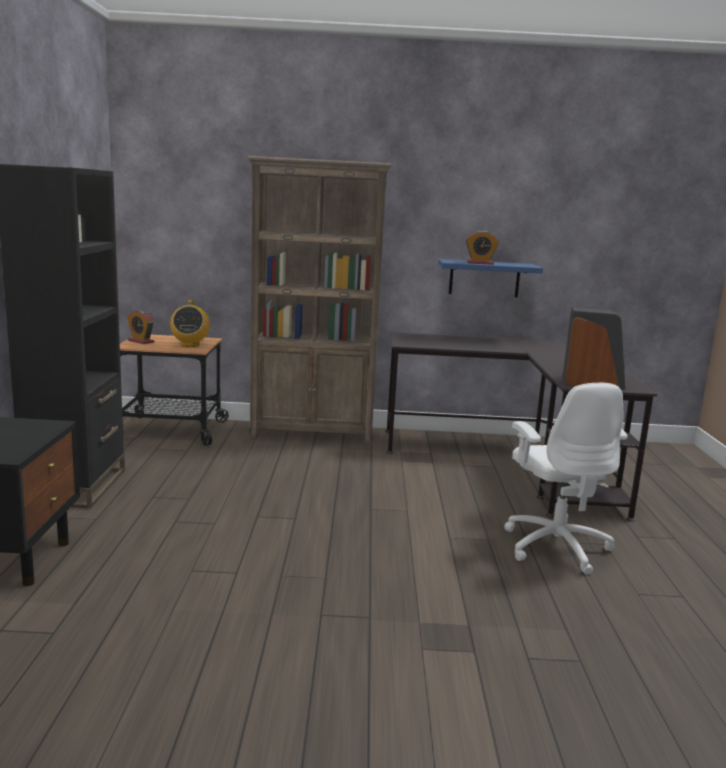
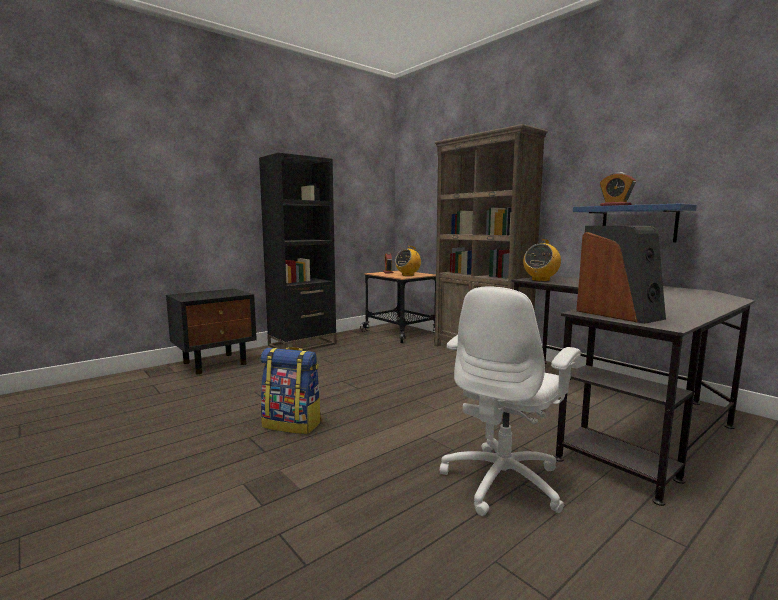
camera: 50 degrees right, 5 degrees down
none -> backpack [260,347,321,434]
none -> radio [523,239,561,282]

